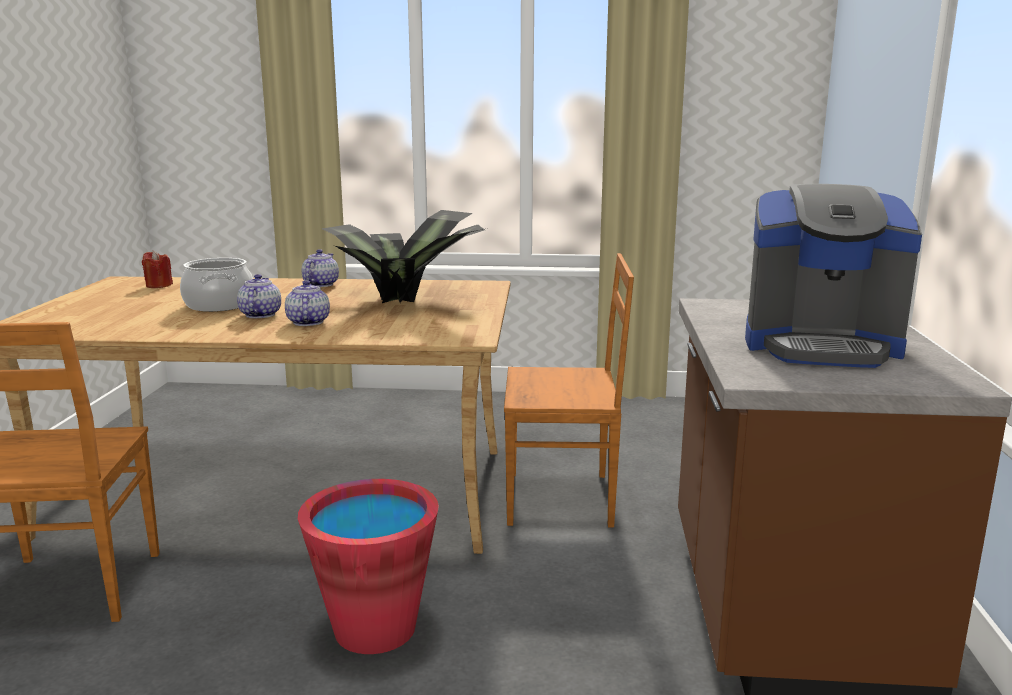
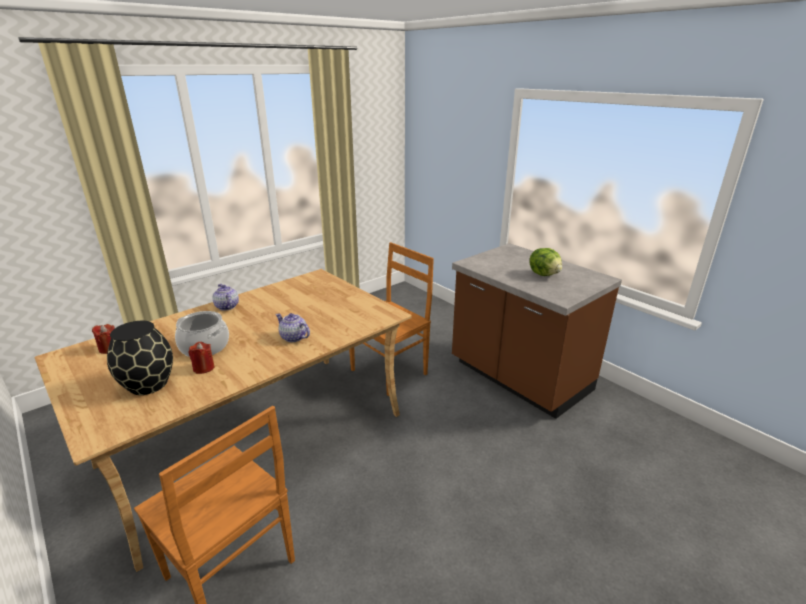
camera: 45 degrees left, 10 degrees up
teapot [237,274,281,318] -> none
red bucket [298,479,439,654] -> none
potted plant [322,210,485,303] -> none
coffee machine [745,184,922,368] -> lettuce [529,248,562,276]
none -> black vase [107,321,173,395]
none -> red candle [188,342,215,374]

